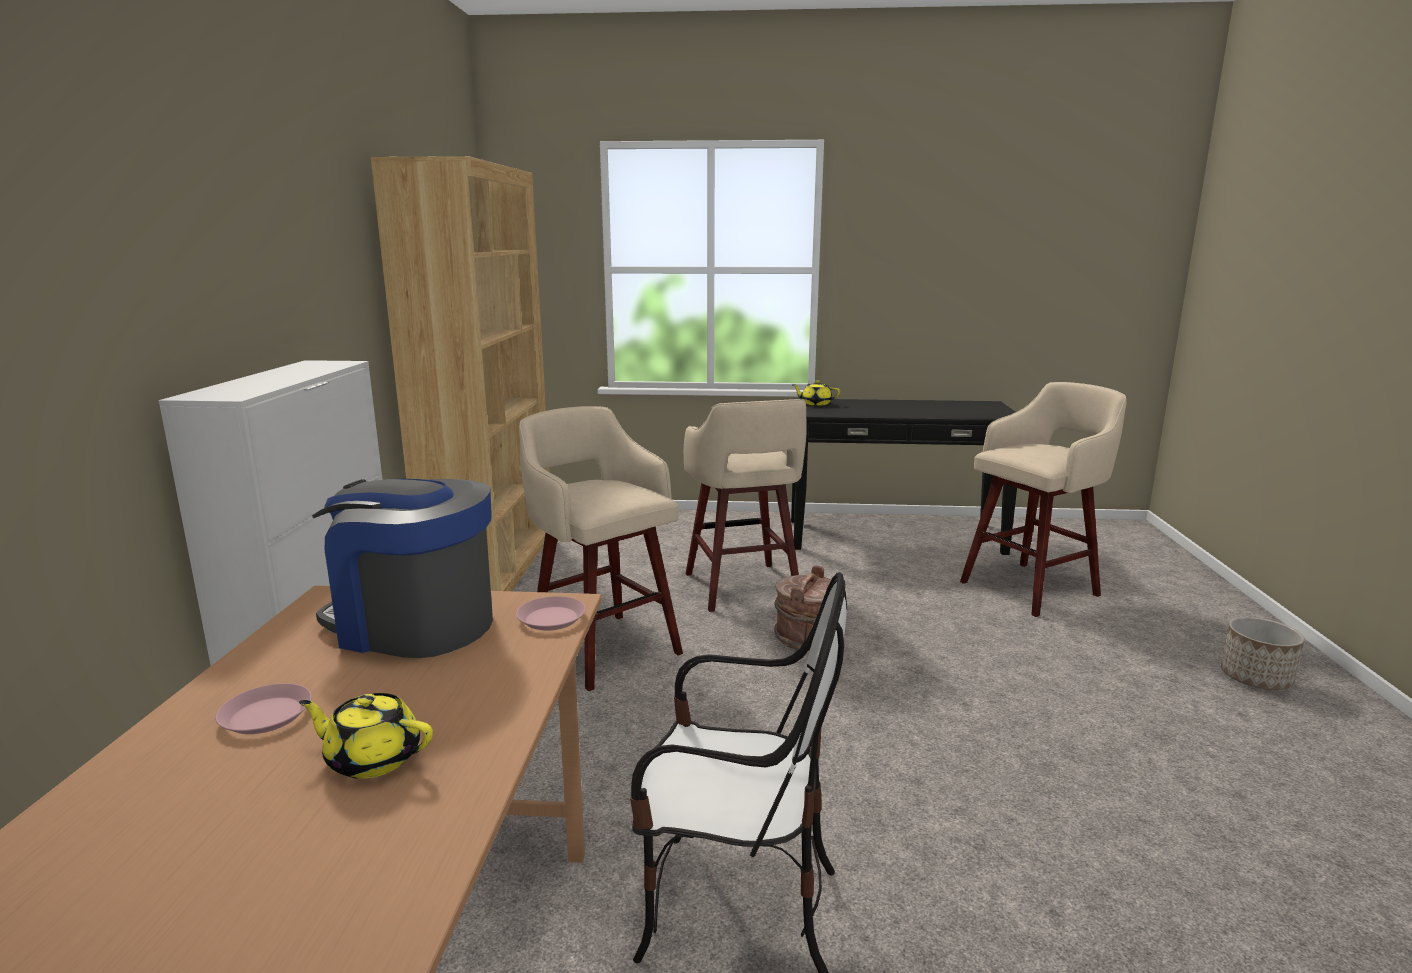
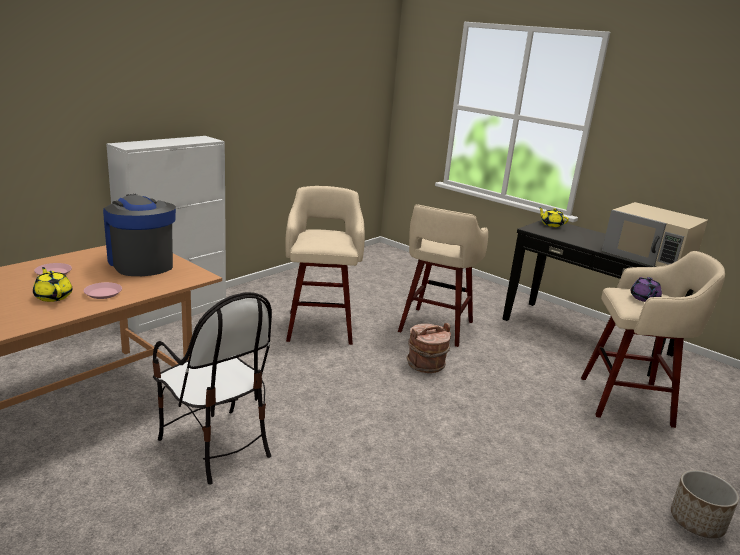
camera: 35 degrees right, 5 degrees up
brown bookcase [370,156,549,591] -> none
pink plate [516,596,586,631] -> pink plate moved to [84,282,122,299]
none -> beige microwave [602,202,708,267]
none -> purple teapot [630,277,662,302]

